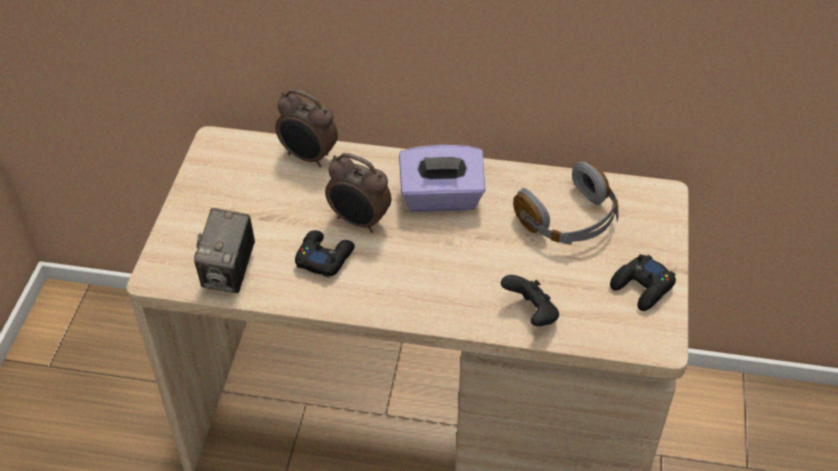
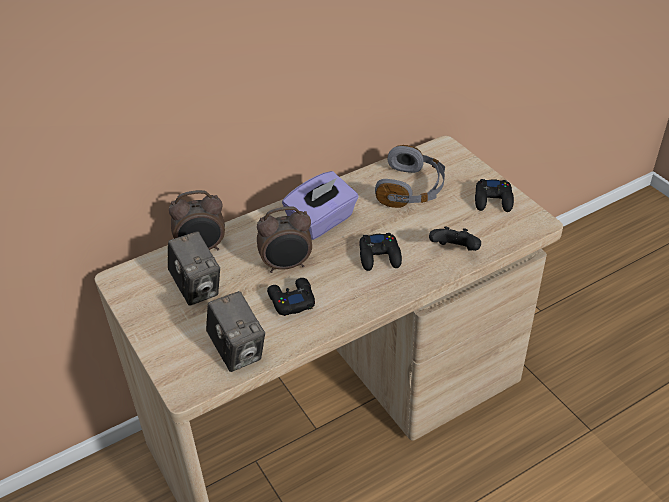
camera: 40 degrees left, 5 degrees down
none -> camera [168,231,220,306]
none -> black game controller [359,233,402,271]

